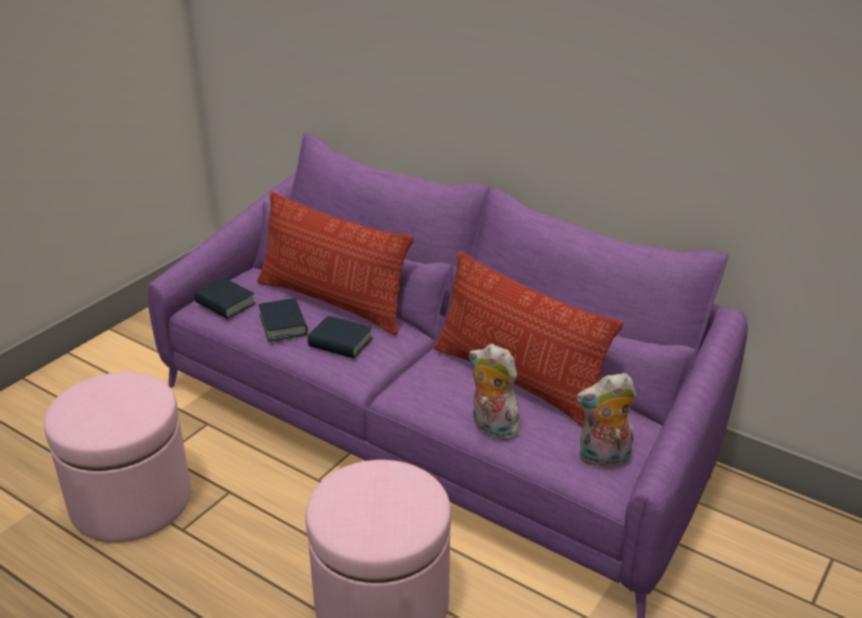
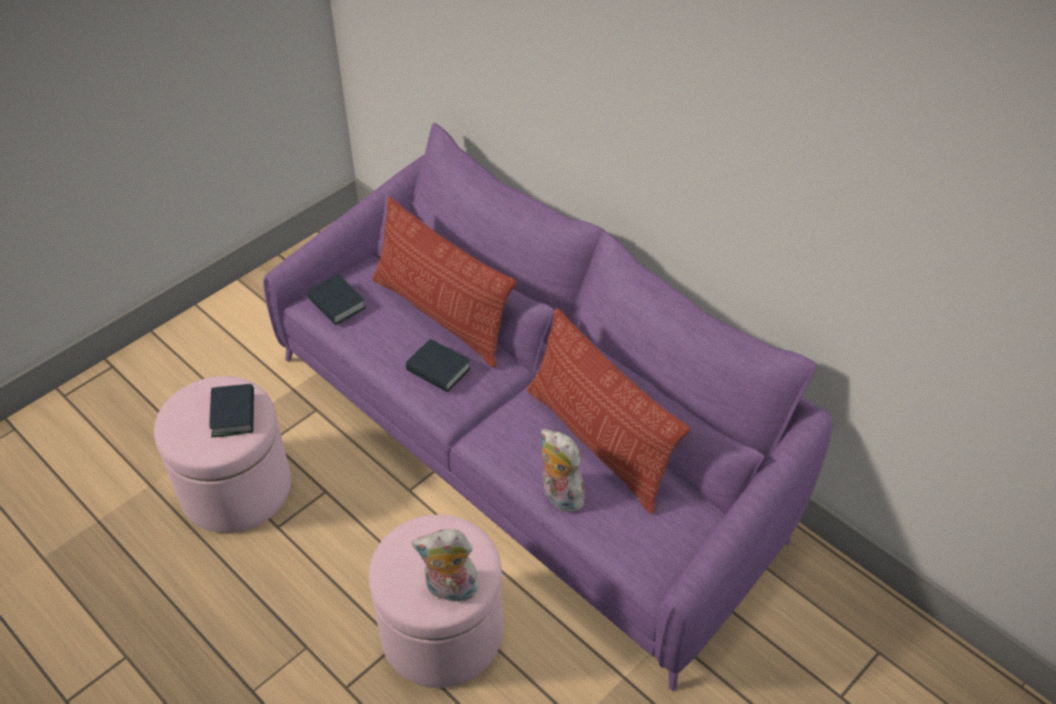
camera: 10 degrees right, 15 degrees up
book [259,298,308,342] -> book moved to [209,384,254,437]
plush toy [576,373,637,467] -> plush toy moved to [412,529,479,606]

